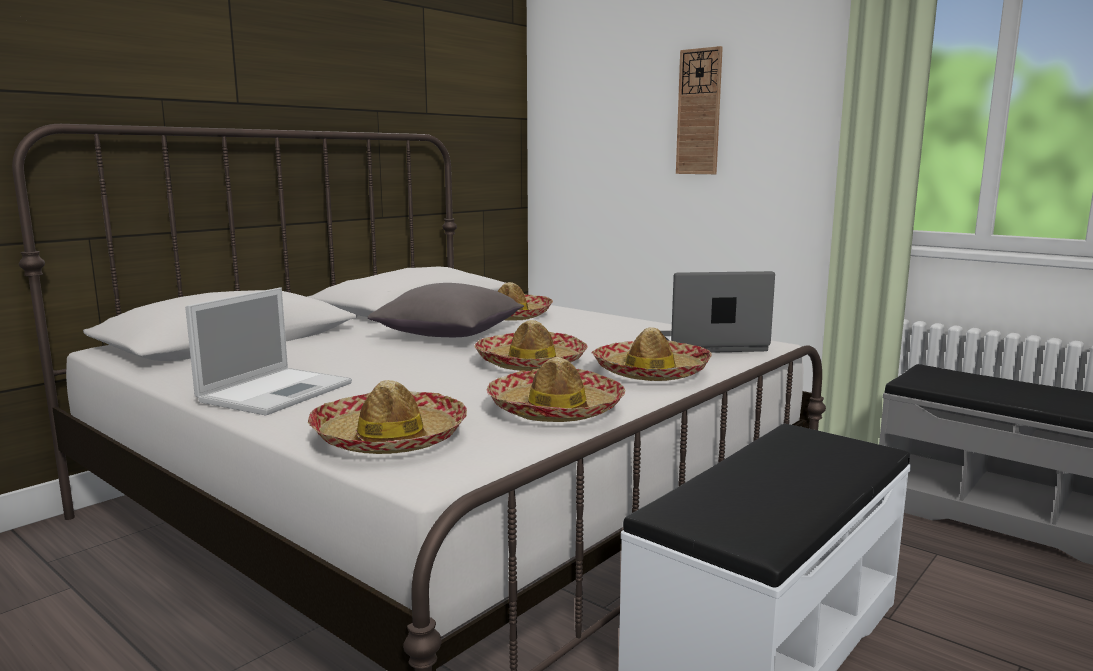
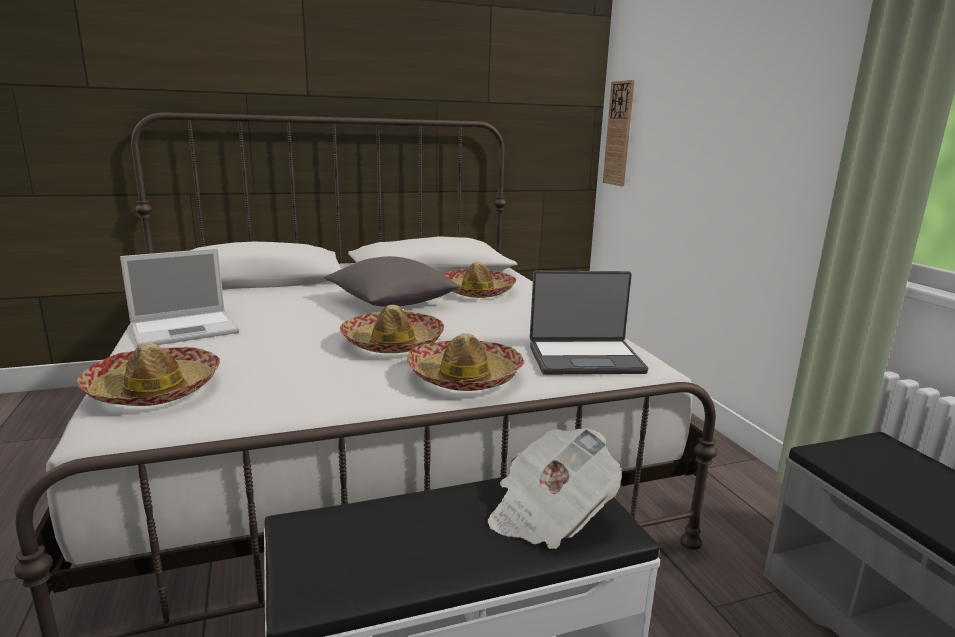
camera: 30 degrees right, 5 degrees up
hat [487,357,625,422] -> none
laptop [661,271,775,353] -> laptop turned 150 degrees clockwise [530,271,648,375]
wall clock [676,46,723,174] -> wall clock moved to [603,80,634,186]
none -> newspaper [487,428,622,549]

